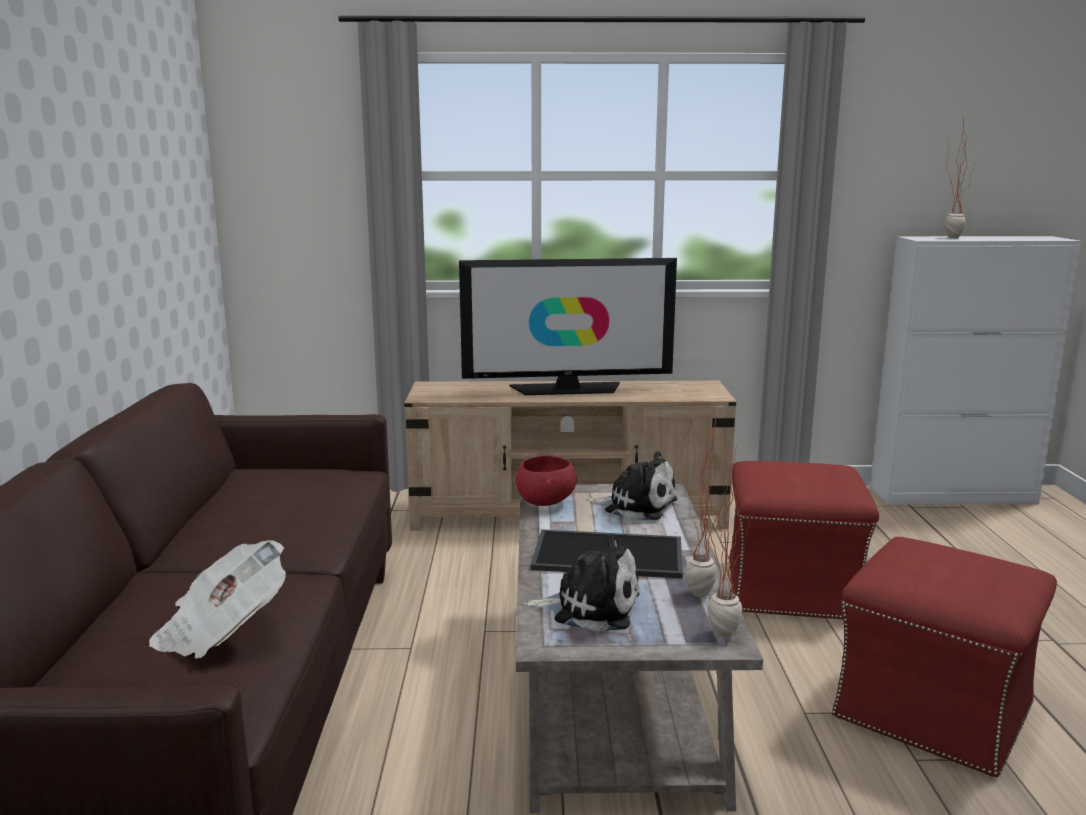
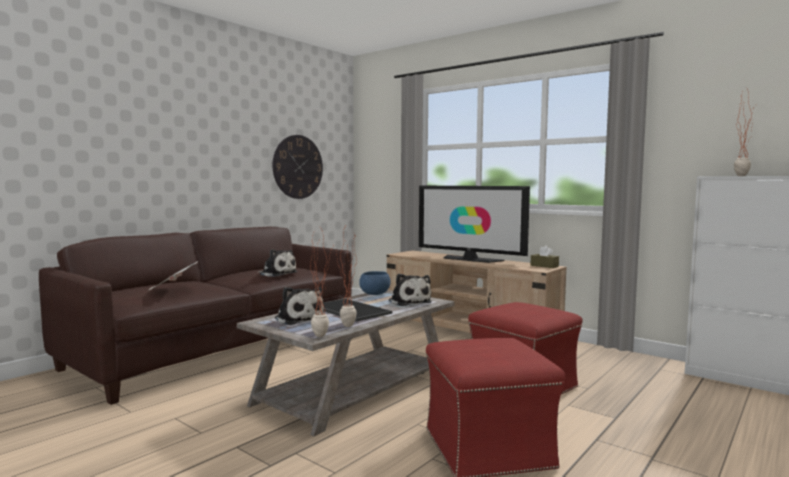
camera: 40 degrees right, 10 degrees down
red bowl [516,456,577,506] -> blue bowl [359,271,391,295]
none -> plush toy [258,249,297,277]
none -> wall clock [273,135,323,199]
none -> brown tissue box [531,245,559,268]

